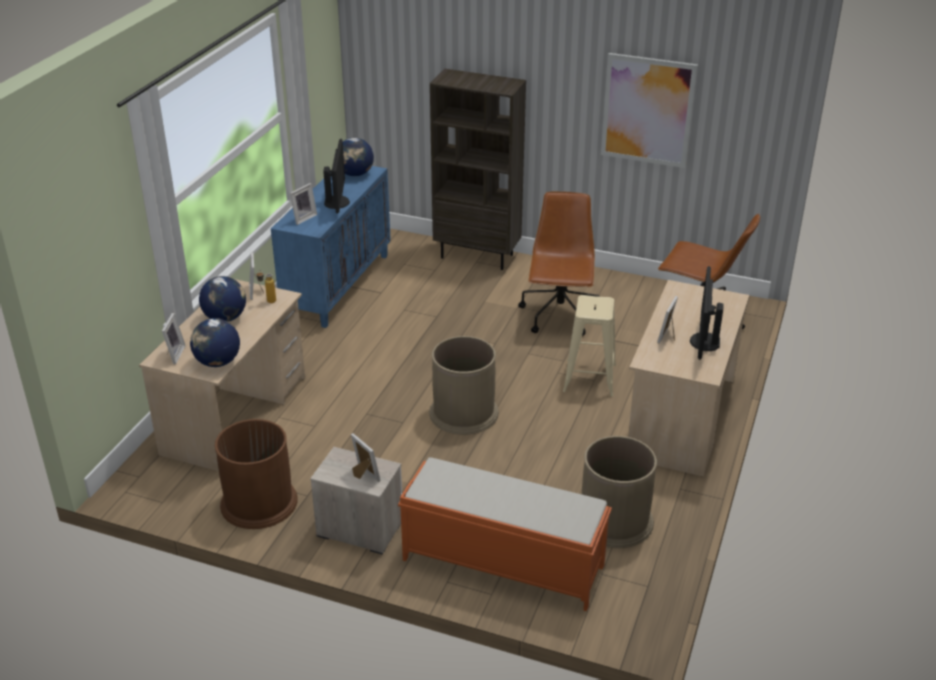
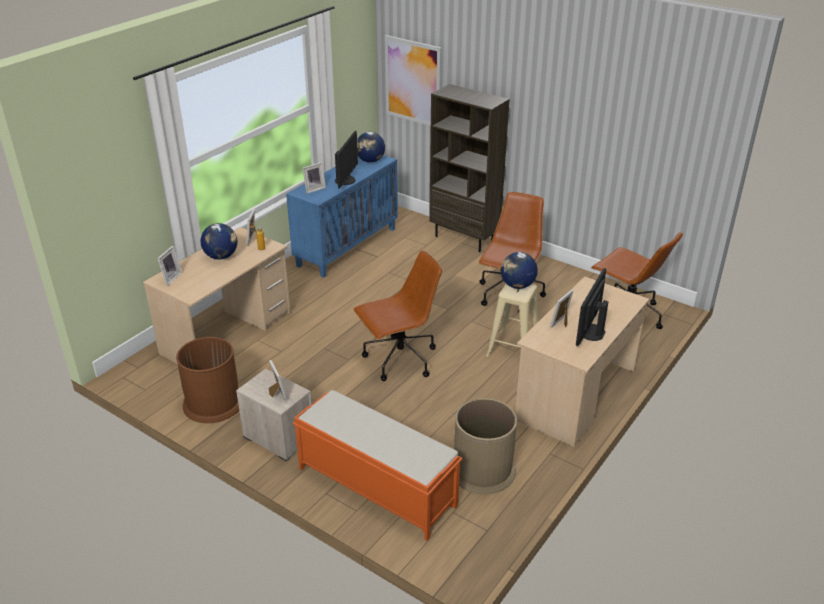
camera: 15 degrees right, 0 degrees up
globe [190,318,240,367] -> globe moved to [501,252,538,289]
brown trash can [429,336,499,435] -> brown office chair [353,251,442,381]
picture [601,53,698,168] -> picture moved to [385,35,442,126]

